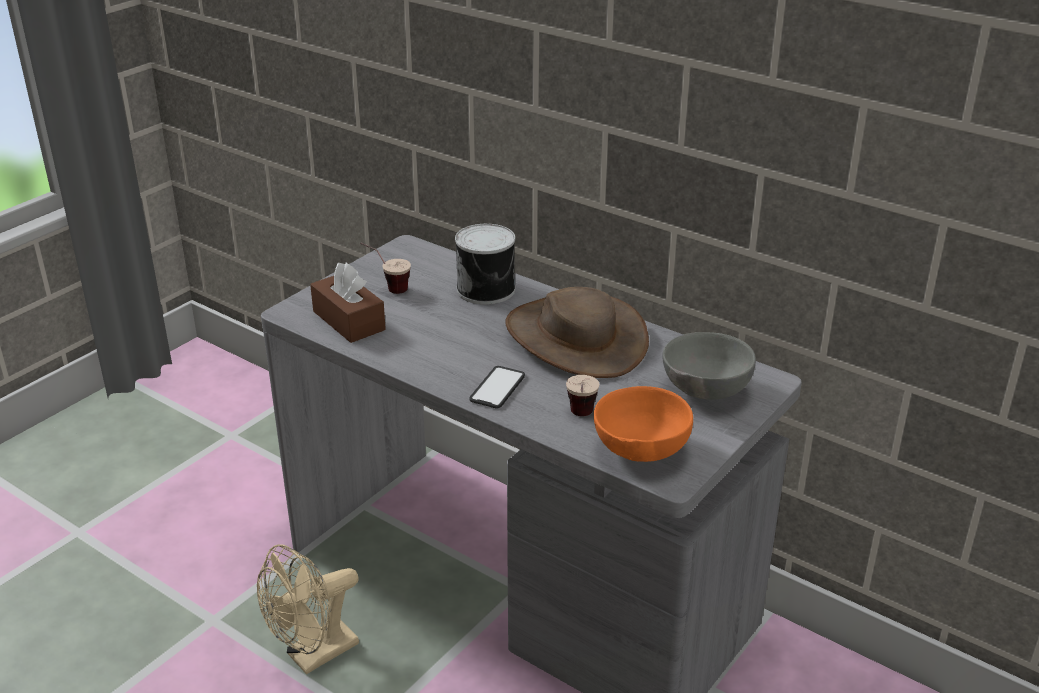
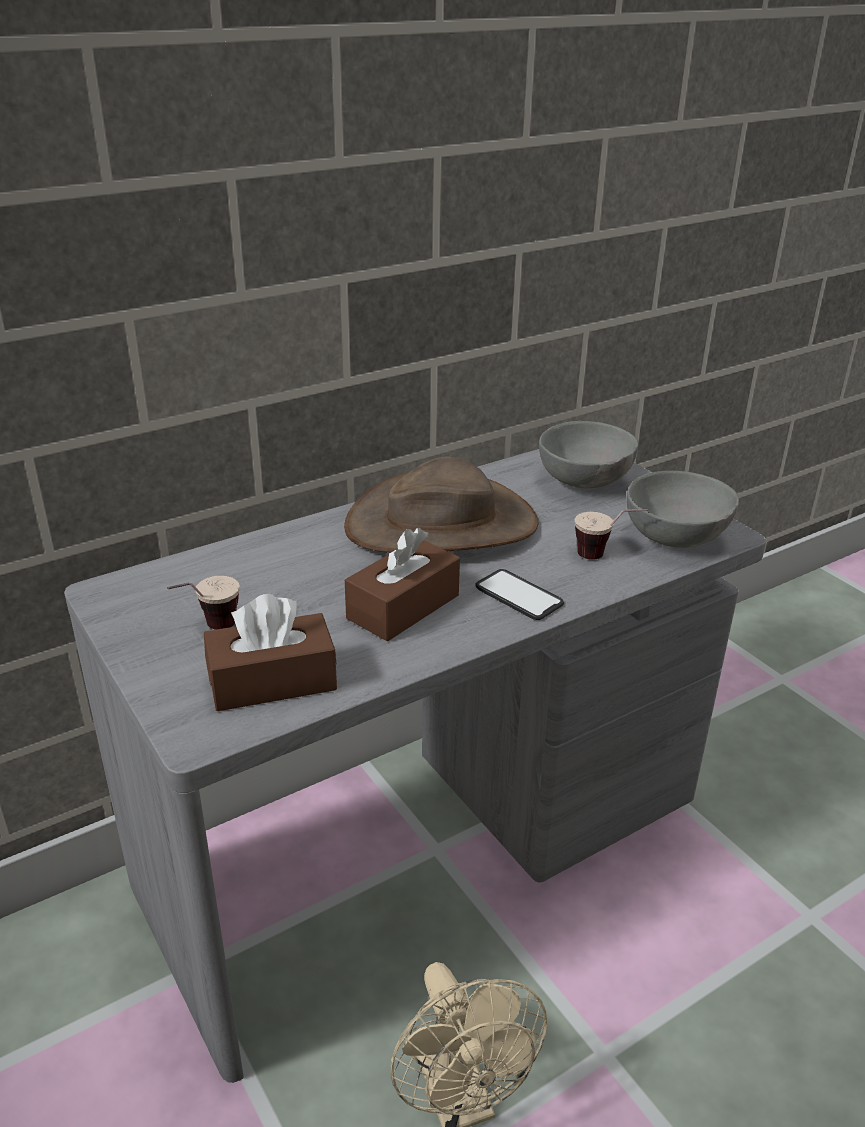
camera: 70 degrees left, 0 degrees up
can [455,224,515,305] -> none
orange bowl [594,386,693,462] -> grey bowl [627,471,739,548]
none -> brown tissue box [345,528,460,642]

